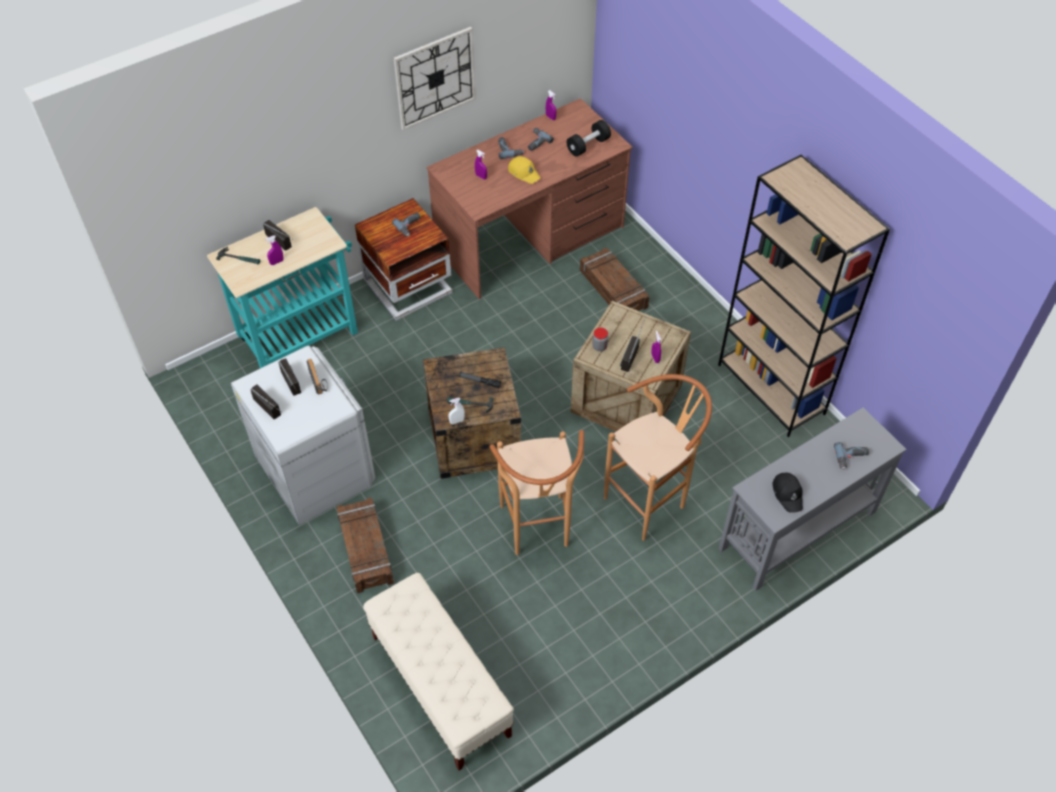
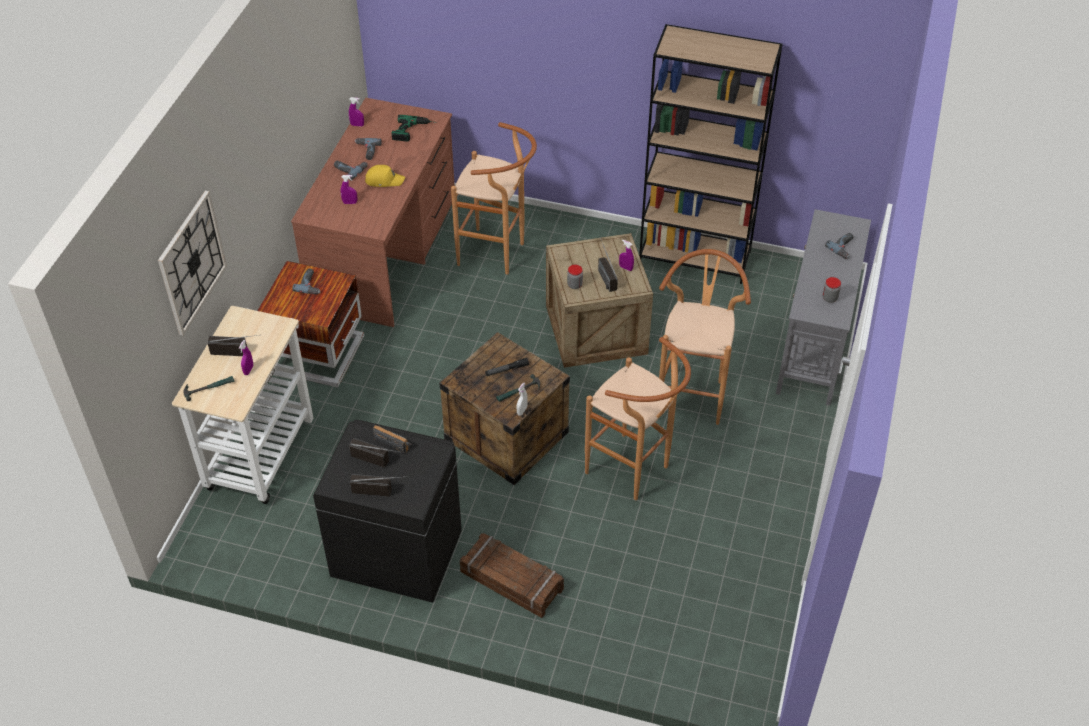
camera: 40 degrees left, 5 degrees down
turquoise cart [207,207,358,368] -> white cart [172,306,313,504]
white washing machine [231,346,375,525] -> black washing machine [313,420,462,603]
beige bench [363,573,514,770] -> none
wall clock [394,27,476,131] -> wall clock moved to [158,191,227,336]
black dumbbell [567,120,611,157] -> power drill [392,115,437,142]
crate [580,247,649,311] -> brown stool [451,122,537,275]
black cap [772,473,803,513] -> jar [823,277,841,303]

